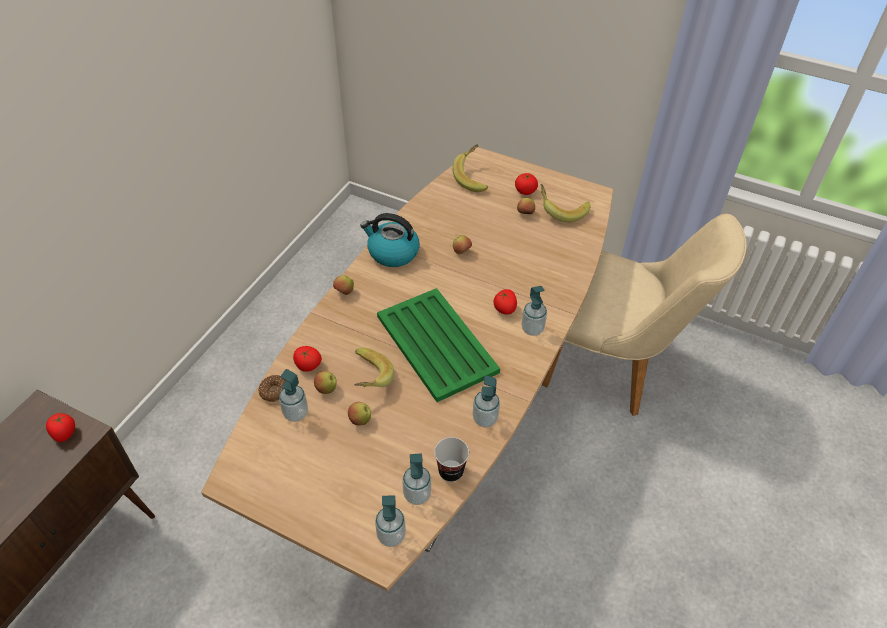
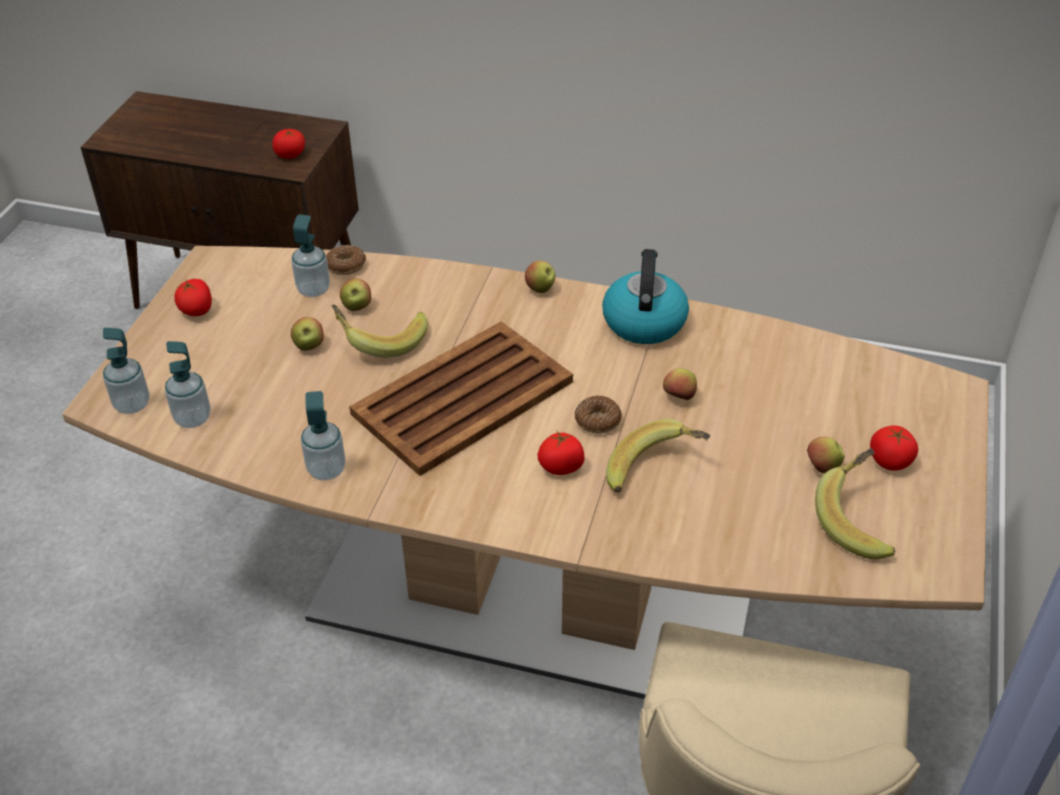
camera: 80 degrees right, 5 degrees down
tomato [293,346,322,372] -> tomato moved to [174,279,212,316]
green tray [377,288,500,402] -> brown tray [349,321,573,476]
cup [434,437,469,482] -> none
banana [452,144,488,192] -> banana moved to [606,419,710,493]
soap dispenser [521,286,547,336] -> none
none -> donut [575,396,622,433]

